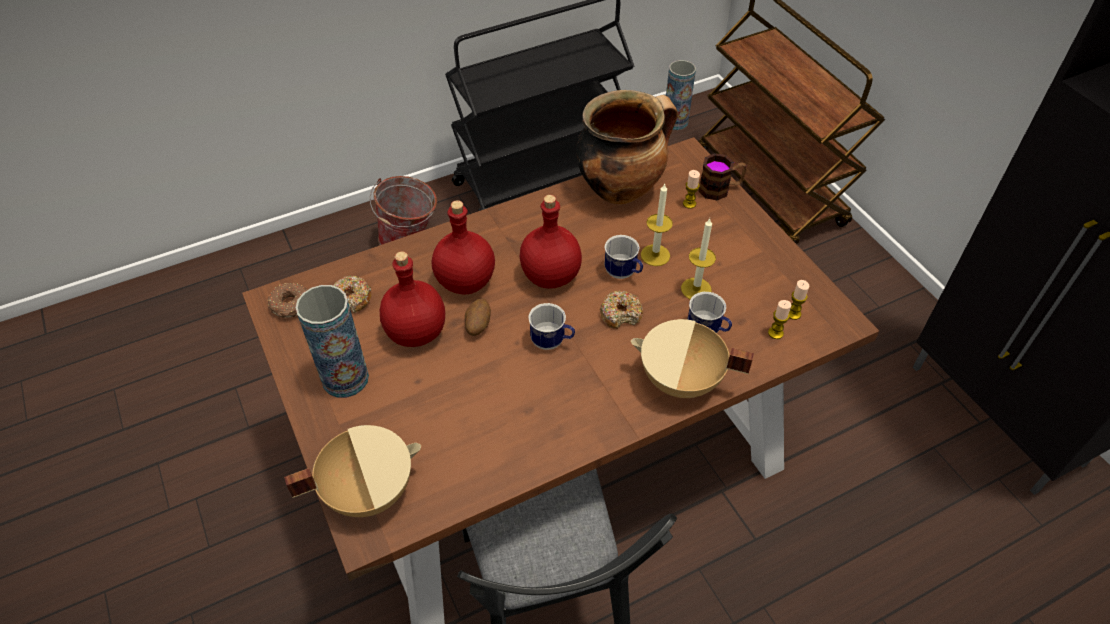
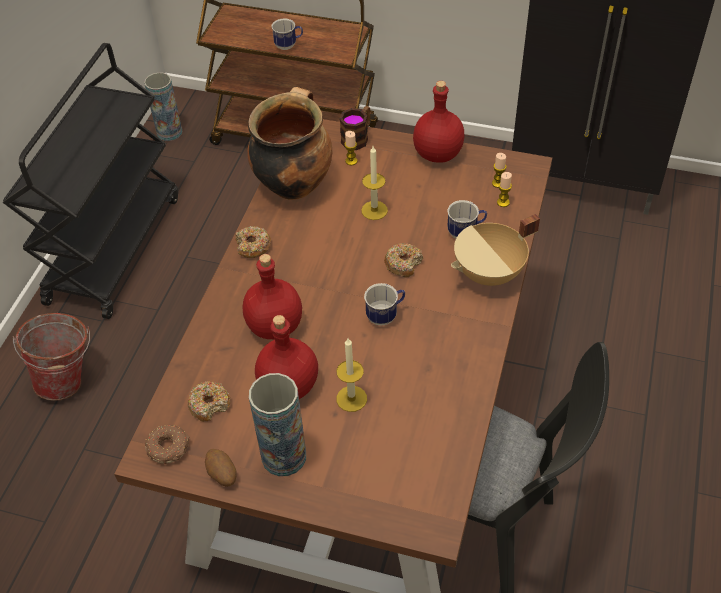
camera: 45 degrees left, 0 degrees up
beige cooking pot [284,425,421,517] -> none
potato [465,298,491,336] -> potato moved to [205,449,237,487]
red bottle [520,195,582,289] -> red bottle moved to [413,81,465,163]
mug [604,235,643,279] -> mug moved to [271,19,303,50]
candle [681,219,716,299] -> candle moved to [336,338,367,412]
none -> donut [235,226,271,258]

